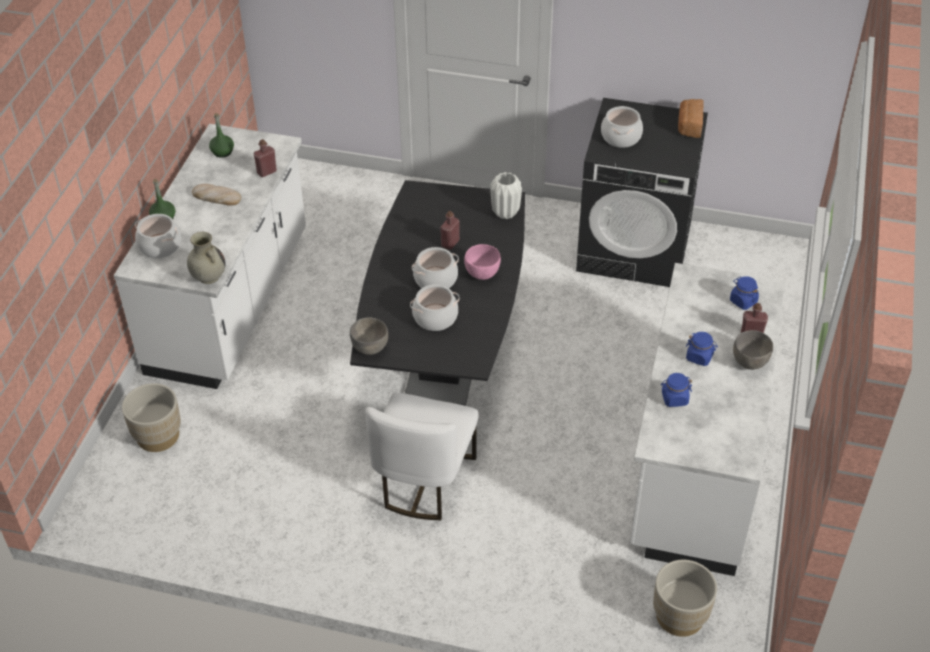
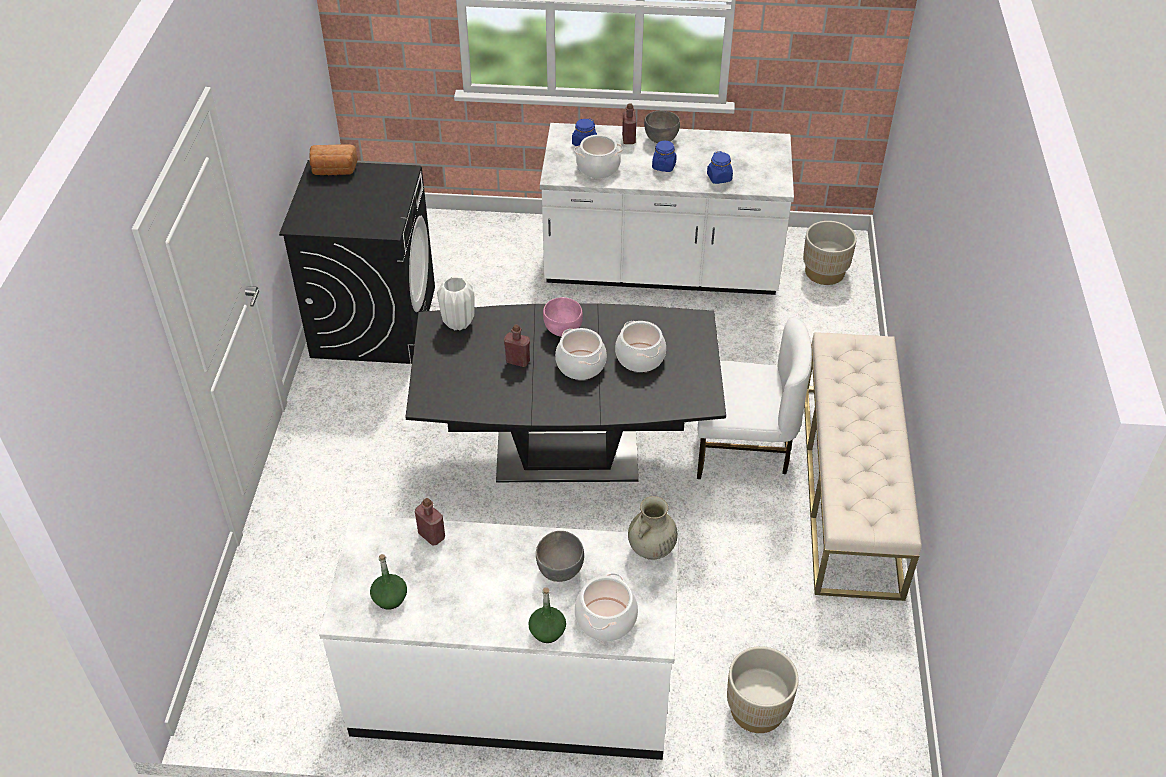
camera: 100 degrees left, 0 degrees up
bread [192,184,241,206] -> none
grey bowl [350,317,388,355] -> grey bowl moved to [536,531,584,582]
cooking pot [601,106,643,148] -> cooking pot moved to [574,135,623,179]
none -> beige bench [804,332,922,601]

